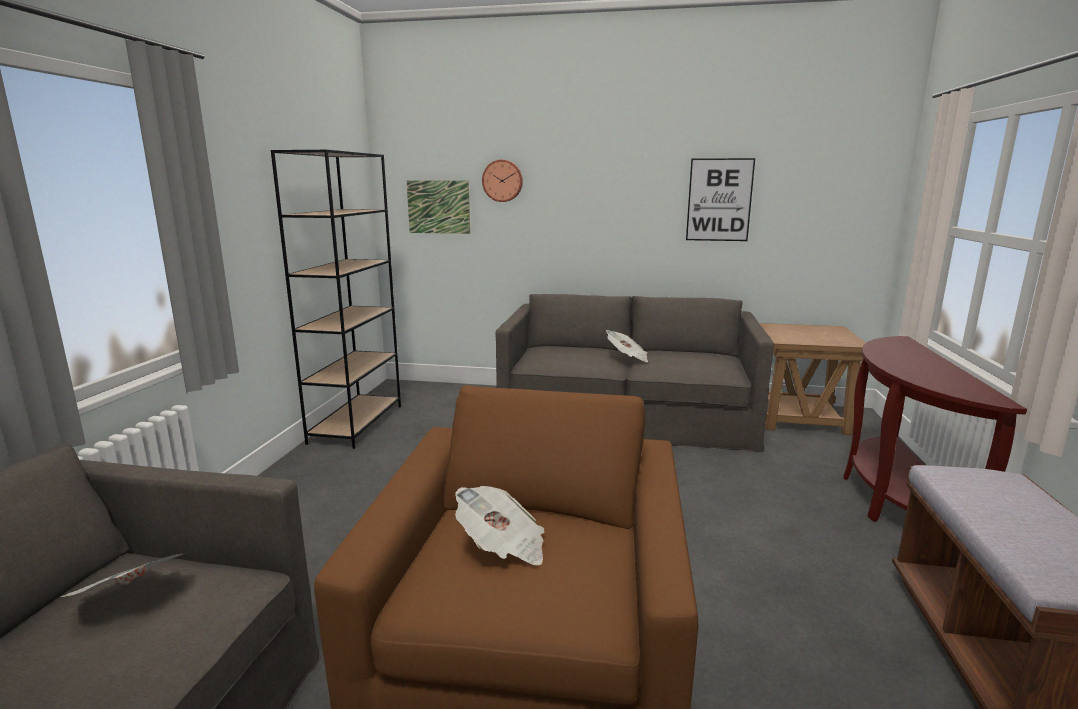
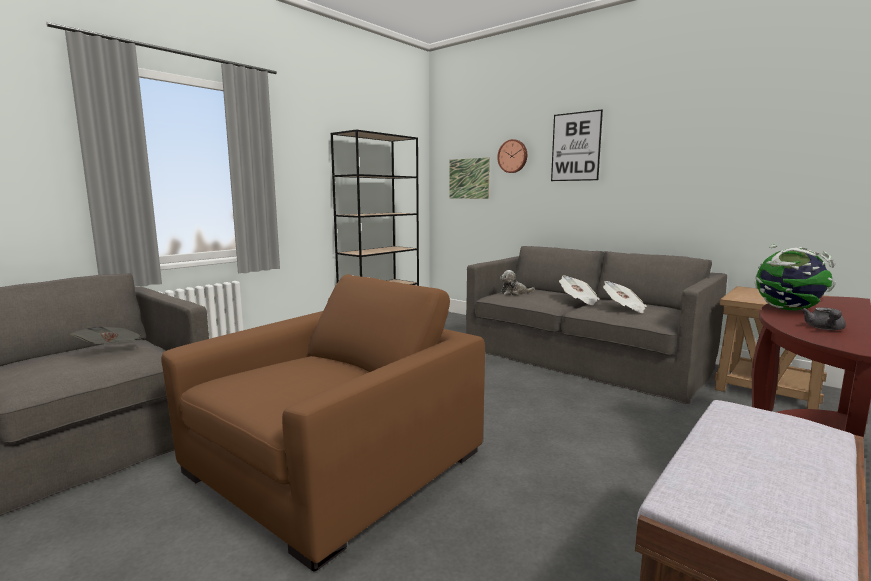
camera: 30 degrees right, 5 degrees down
newspaper [455,486,544,565] -> newspaper moved to [603,281,647,313]
picture [686,158,755,241] -> picture moved to [551,109,603,181]
none -> plush toy [500,270,535,295]
none -> globe [755,244,836,310]
none -> grey teapot [801,307,846,330]

